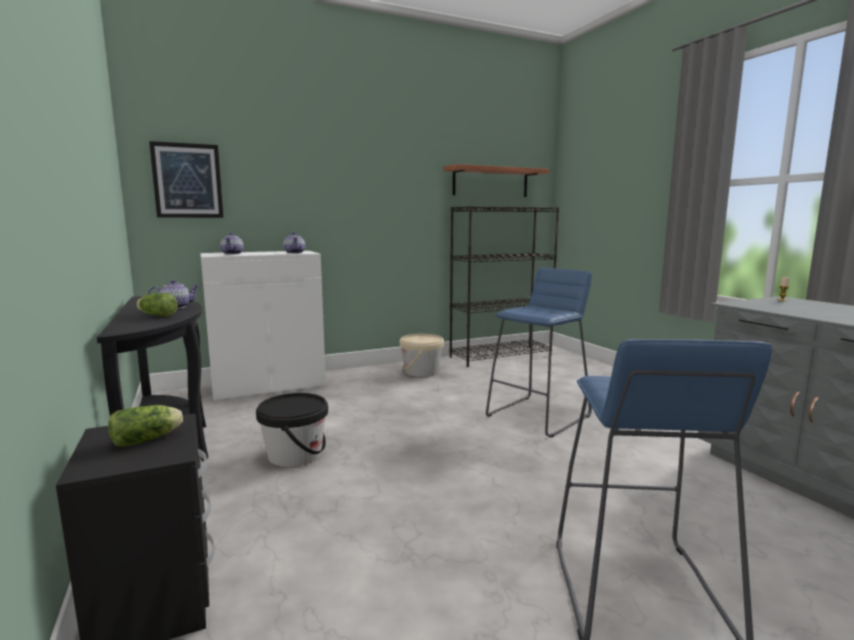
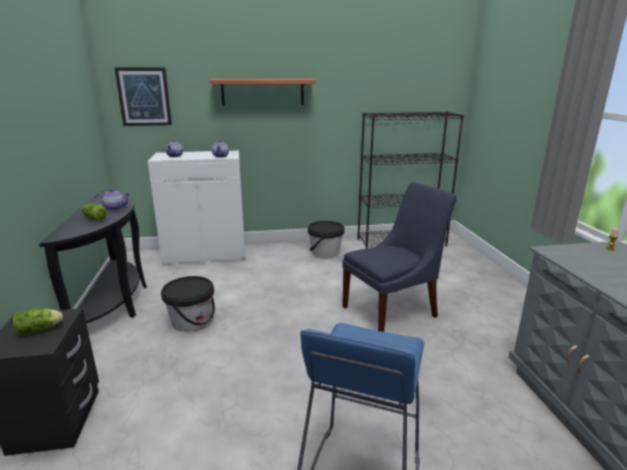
camera: 15 degrees right, 10 degrees up
beige bucket [399,334,444,377] -> black bucket [308,221,345,258]
shelf [444,164,549,197] -> shelf moved to [209,79,316,106]
blue stool [486,268,592,438] -> blue chair [342,182,457,332]

